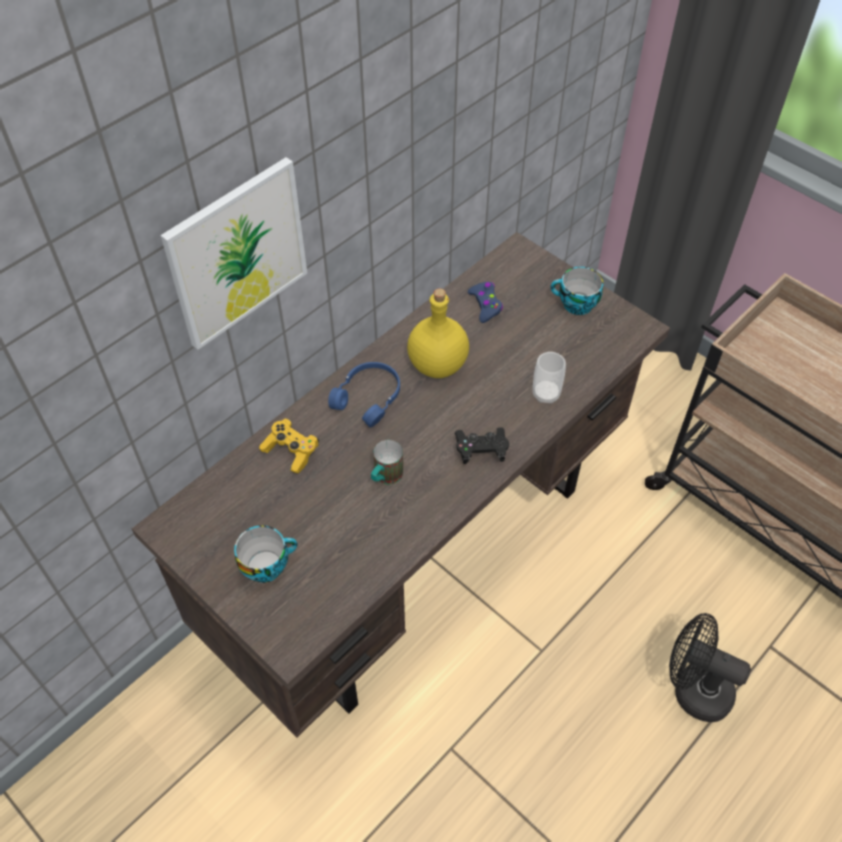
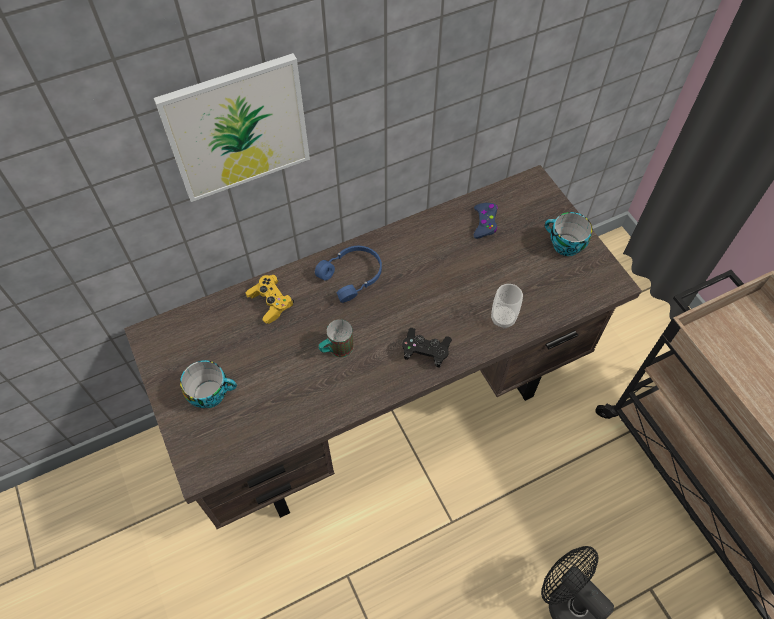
camera: 20 degrees right, 5 degrees up
yellow bottle [407,288,469,378] -> none

